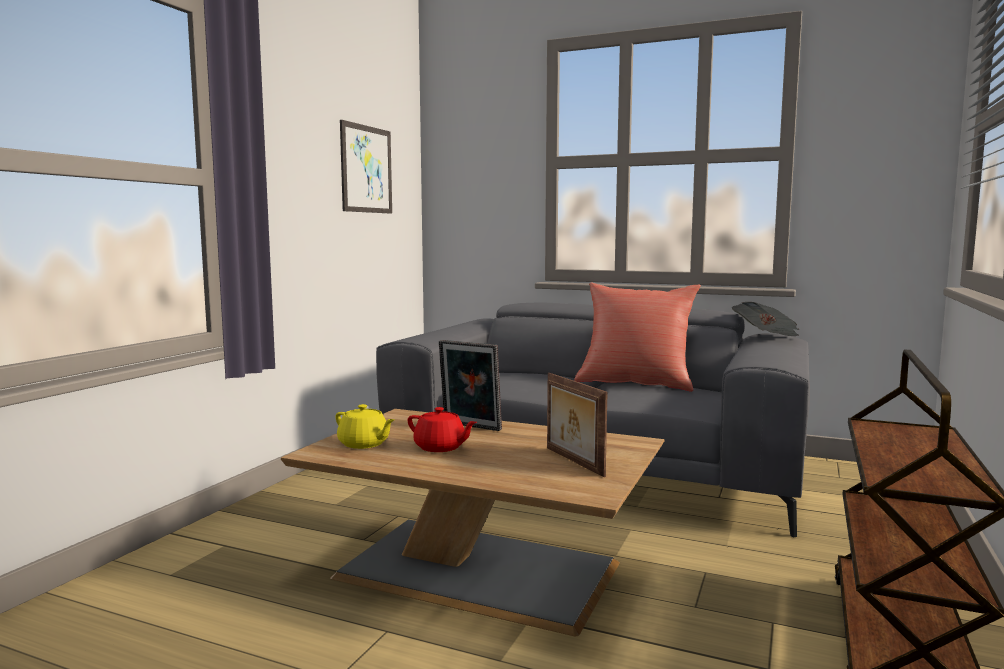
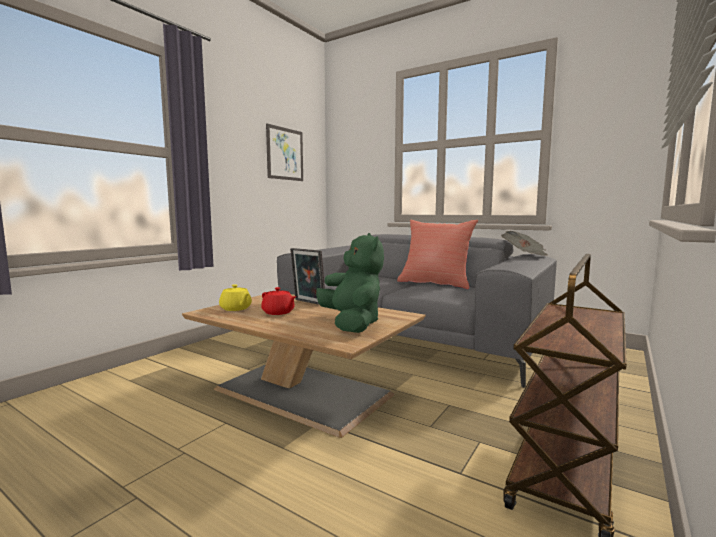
camera: 10 degrees right, 0 degrees up
picture frame [547,373,608,477] -> green plush toy [316,233,384,333]

